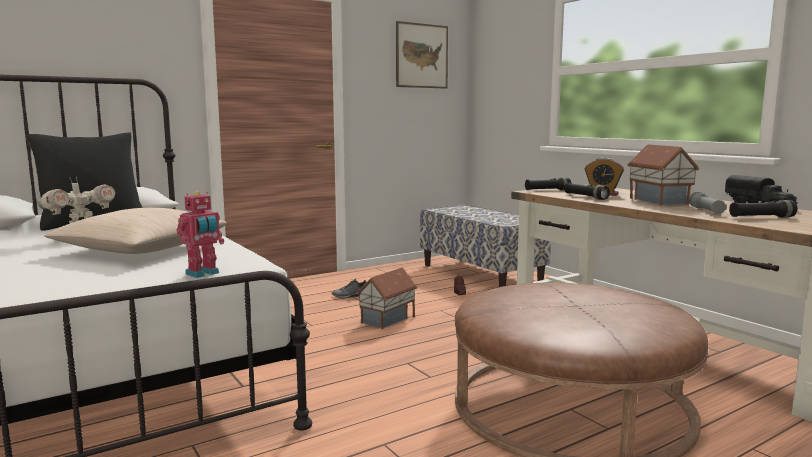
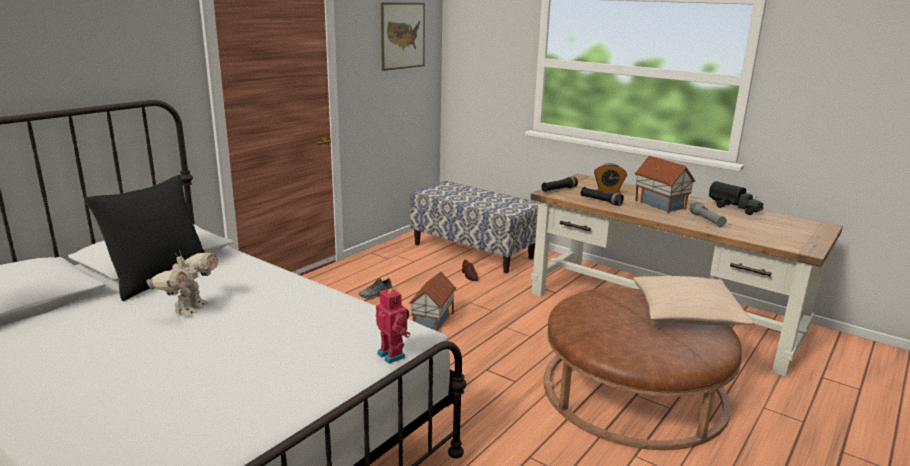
camera: 20 degrees left, 10 degrees up
beige pillow [45,208,227,254] -> beige pillow moved to [633,276,754,325]
toy robot [177,191,224,278] -> toy robot turned 60 degrees counterclockwise [376,287,410,364]
black flashlight [729,200,797,217] -> none

